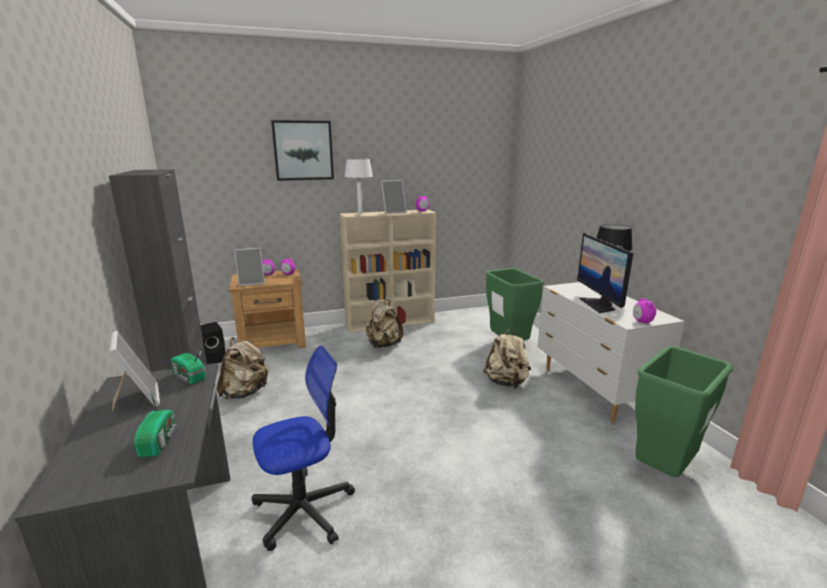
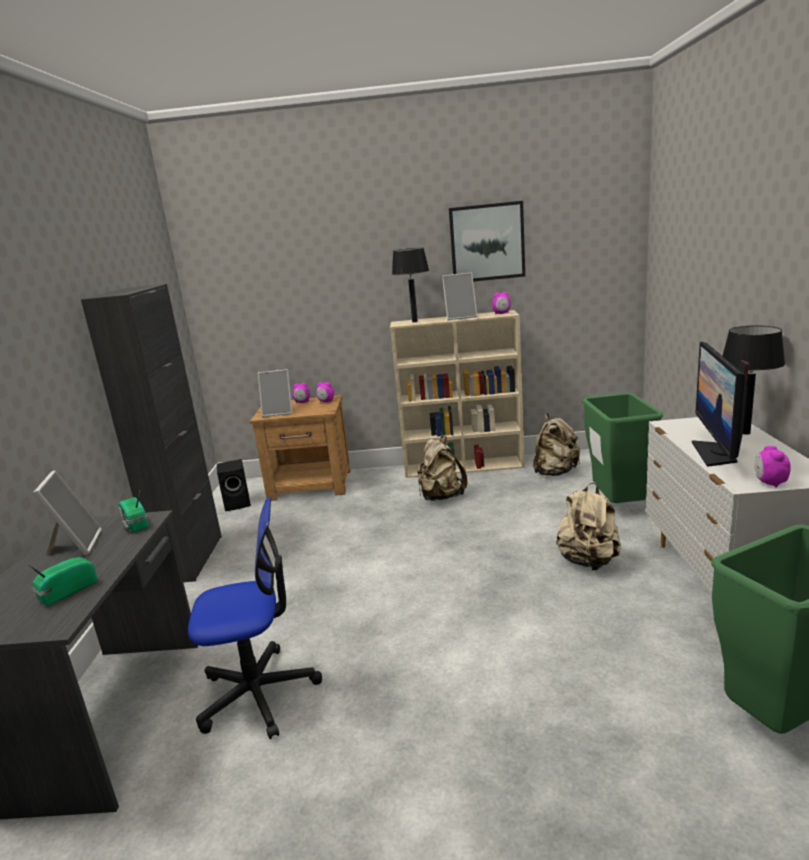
camera: 20 degrees right, 0 degrees up
radio [134,387,177,458] -> radio turned 150 degrees counterclockwise [25,557,98,606]
beige backpack [217,337,269,399] -> beige backpack moved to [533,413,580,476]
picture [271,120,334,181] -> picture moved to [449,201,525,282]
white table lamp [344,159,373,215] -> black table lamp [392,248,429,322]

